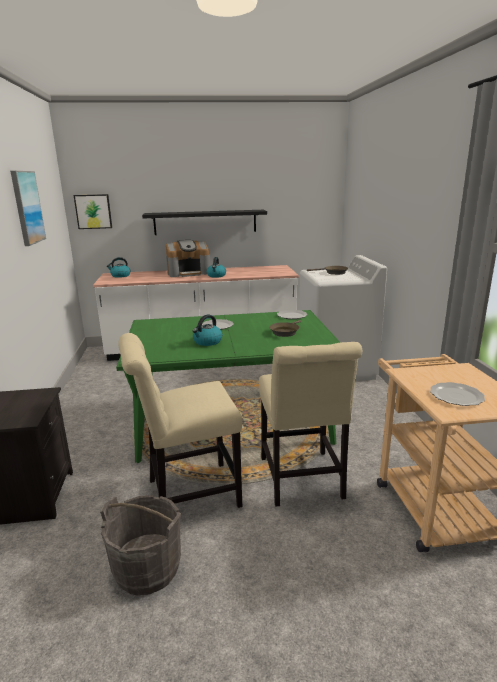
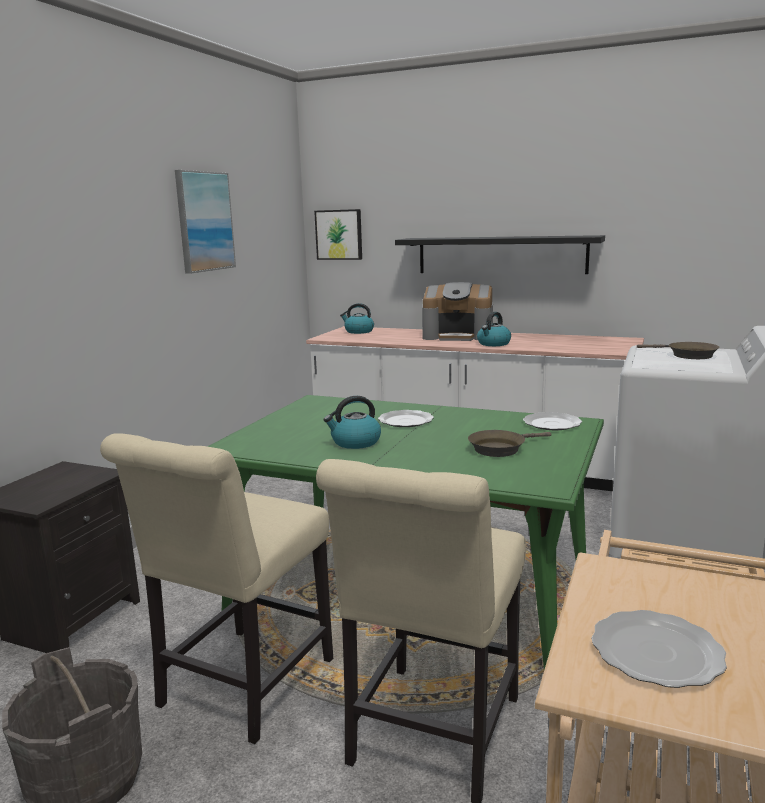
camera: 30 degrees right, 5 degrees down
beige chair [118,333,242,508] -> beige chair turned 75 degrees counterclockwise [100,433,333,744]

